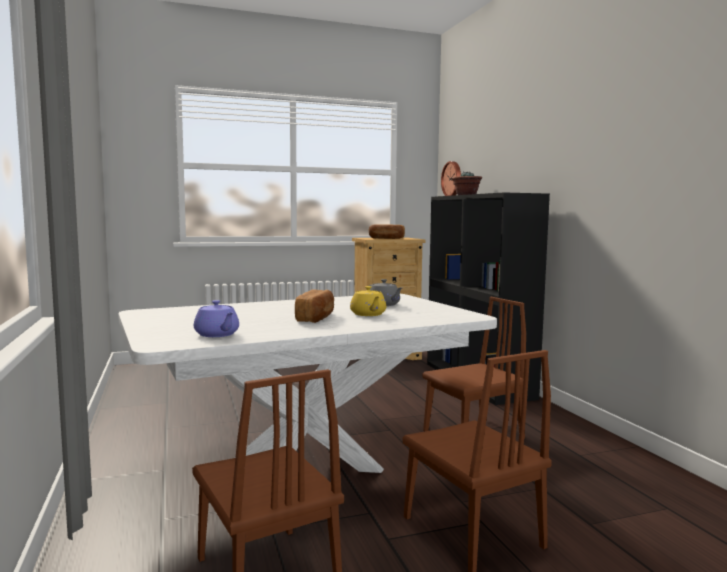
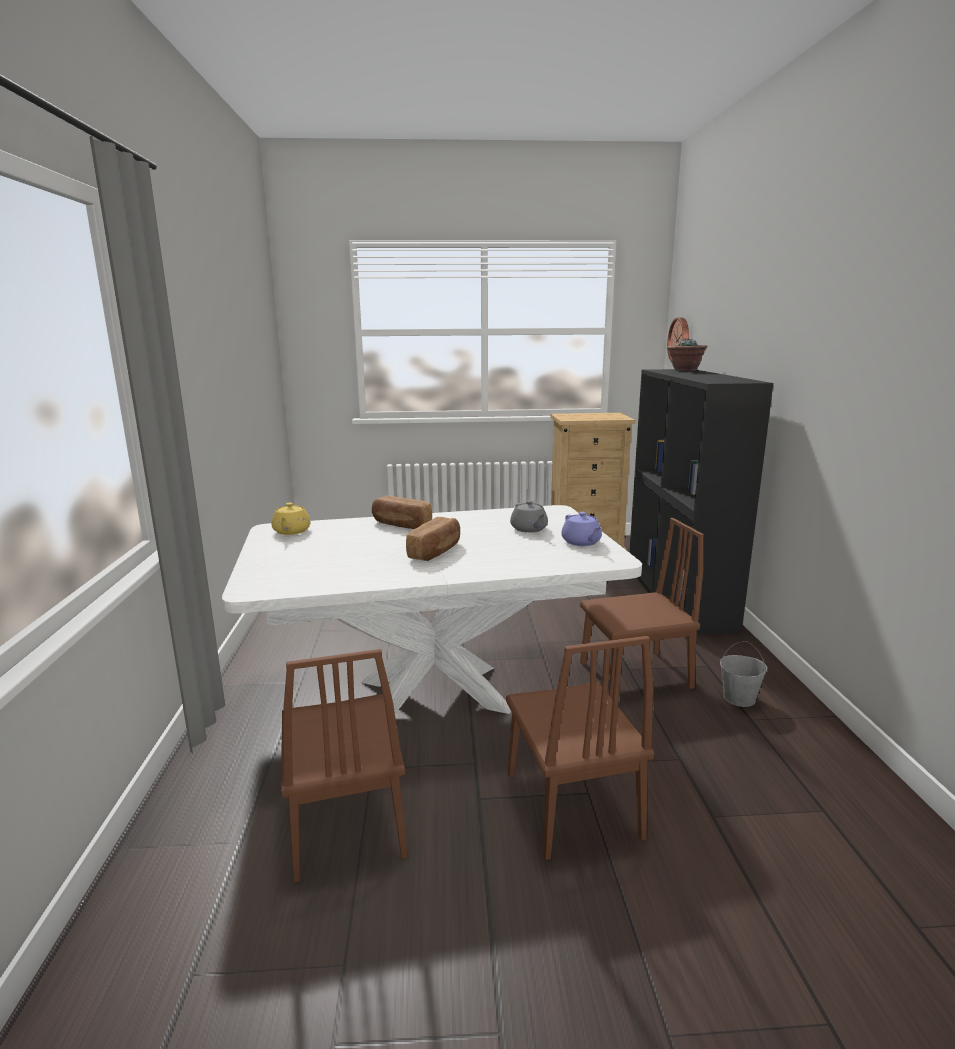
camera: 15 degrees right, 10 degrees up
purple teapot [194,300,239,337] -> purple teapot moved to [561,512,602,546]
yellow teapot [350,286,386,316] -> yellow teapot moved to [272,503,311,535]
bread [369,224,405,239] -> bread moved to [372,496,432,529]
none -> grey bucket [720,641,767,707]

